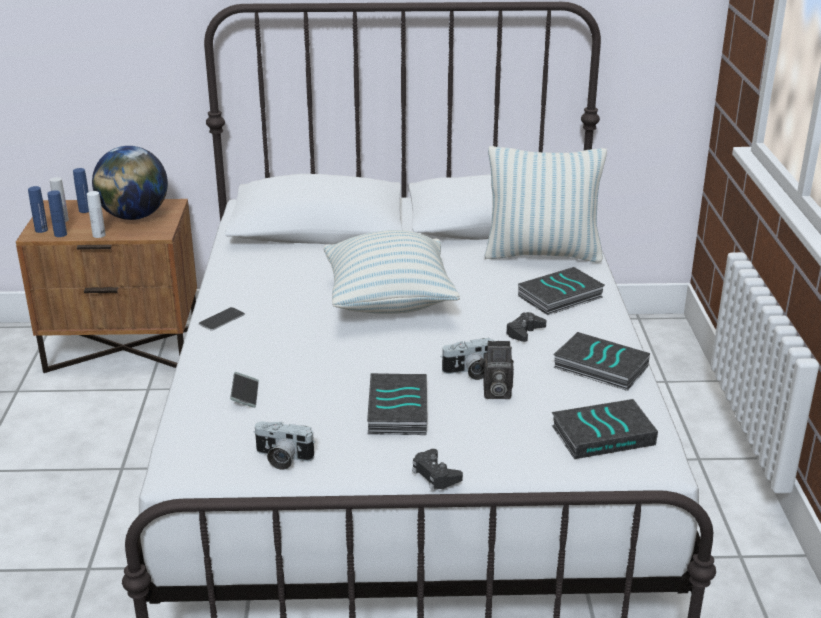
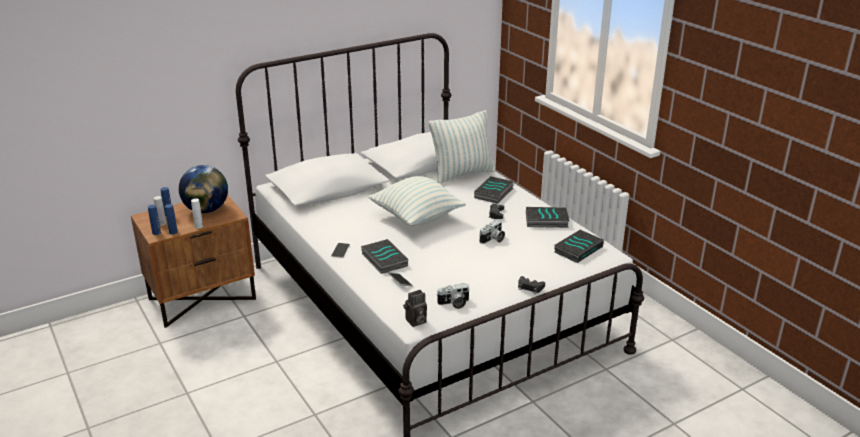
camera: 30 degrees left, 0 degrees up
book [367,373,427,435] -> book moved to [361,239,408,274]
camera [480,341,514,399] -> camera moved to [403,290,427,327]

